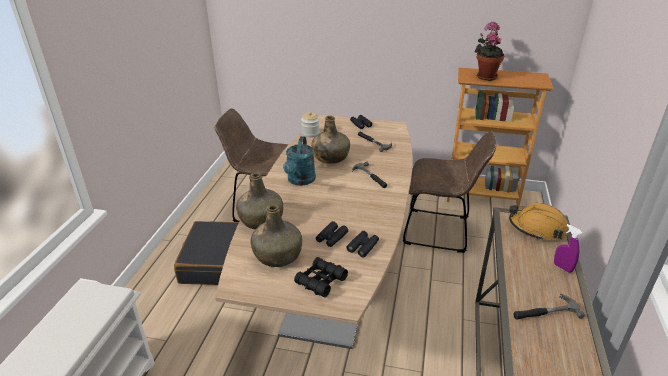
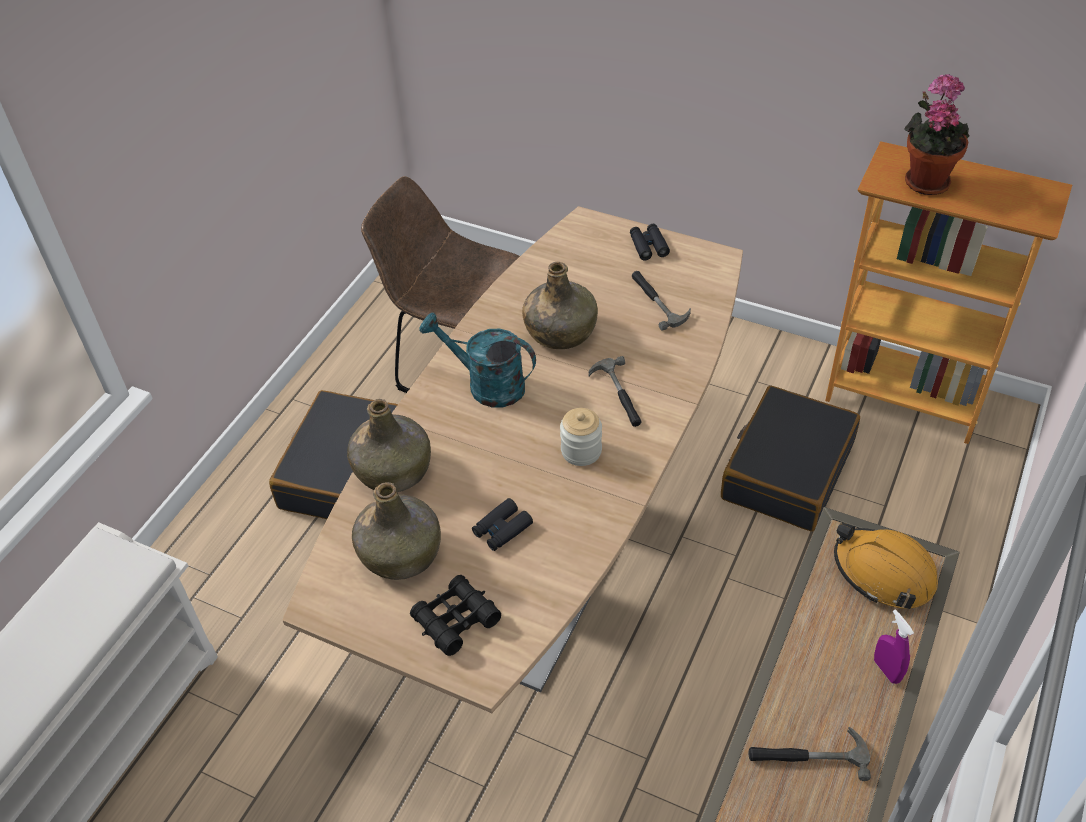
camera: 15 degrees right, 15 degrees up
turquoise watering can [283,136,316,186] -> turquoise watering can turned 90 degrees clockwise [419,313,536,407]
jar [301,112,320,138] -> jar moved to [560,408,602,466]
black binoculars [346,231,379,257] -> none
brown chair [403,131,496,253] -> black suitcase [721,386,860,532]

